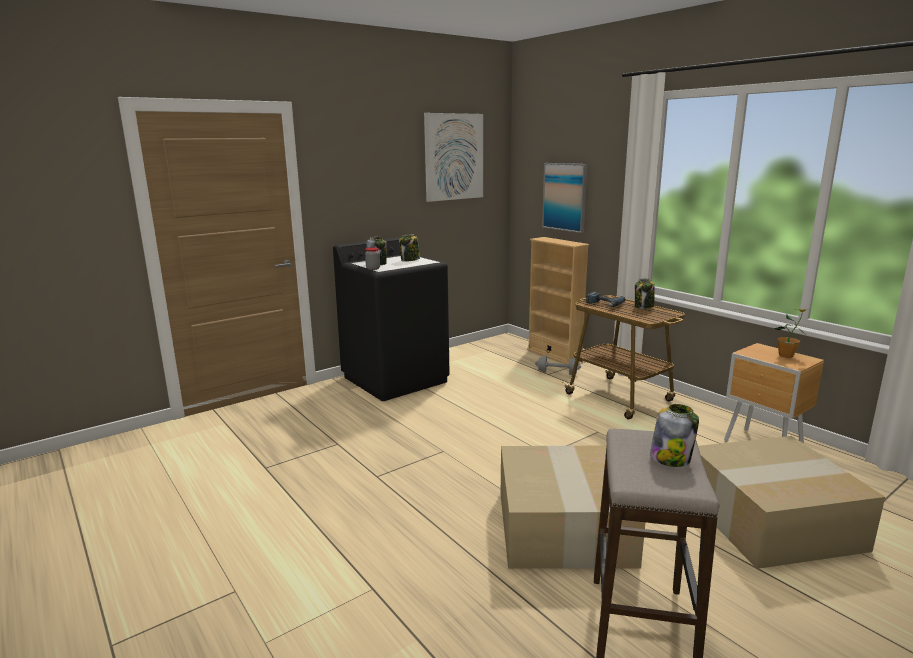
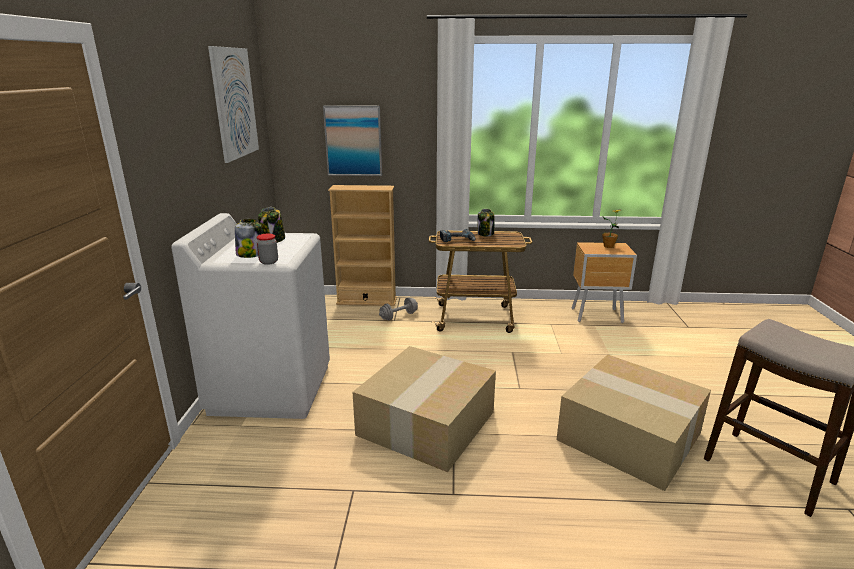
camera: 50 degrees left, 5 degrees up
black washing machine [333,237,450,401] -> white washing machine [171,213,330,419]
jar [650,404,699,467] -> none
cardboard box [698,436,885,569] -> cardboard box moved to [352,346,496,472]

